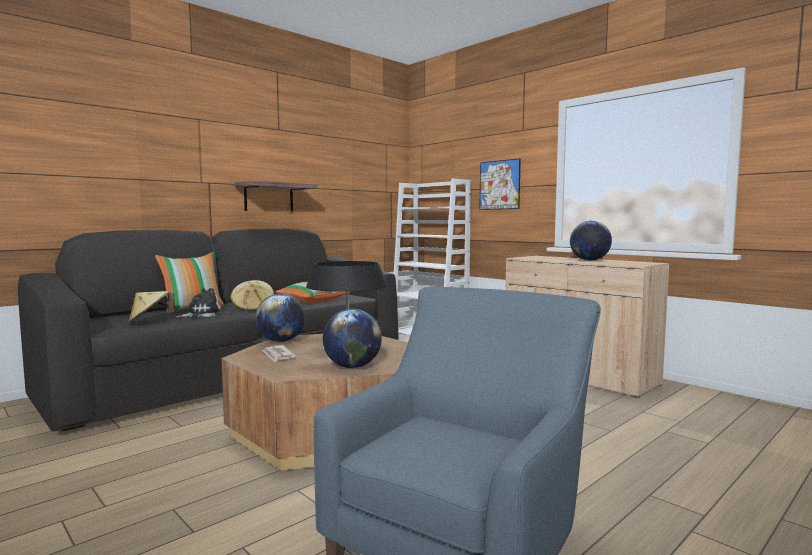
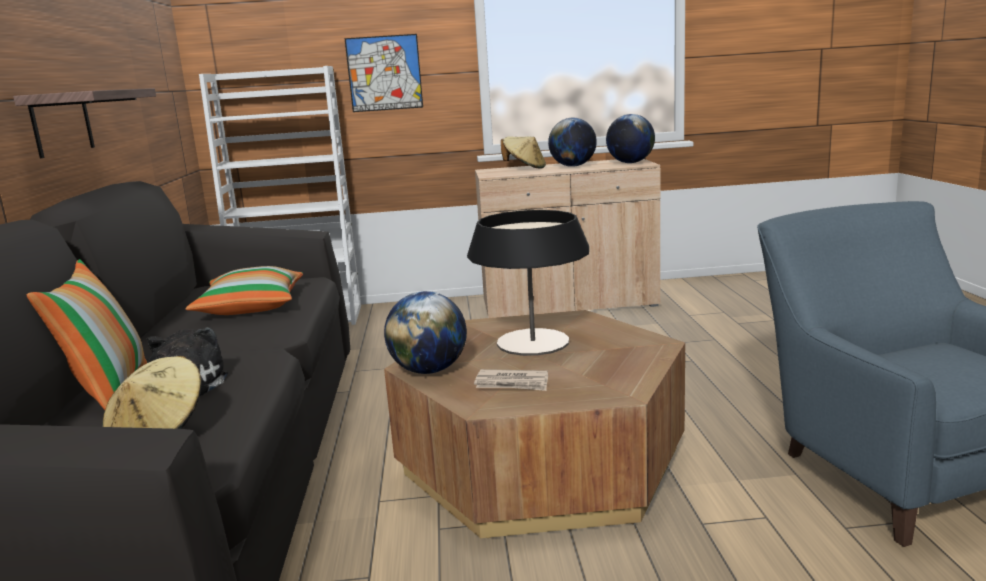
camera: 50 degrees left, 10 degrees up
beige hat [230,280,274,311] -> beige hat moved to [501,136,546,169]
globe [323,309,382,368] -> globe moved to [606,114,655,163]

